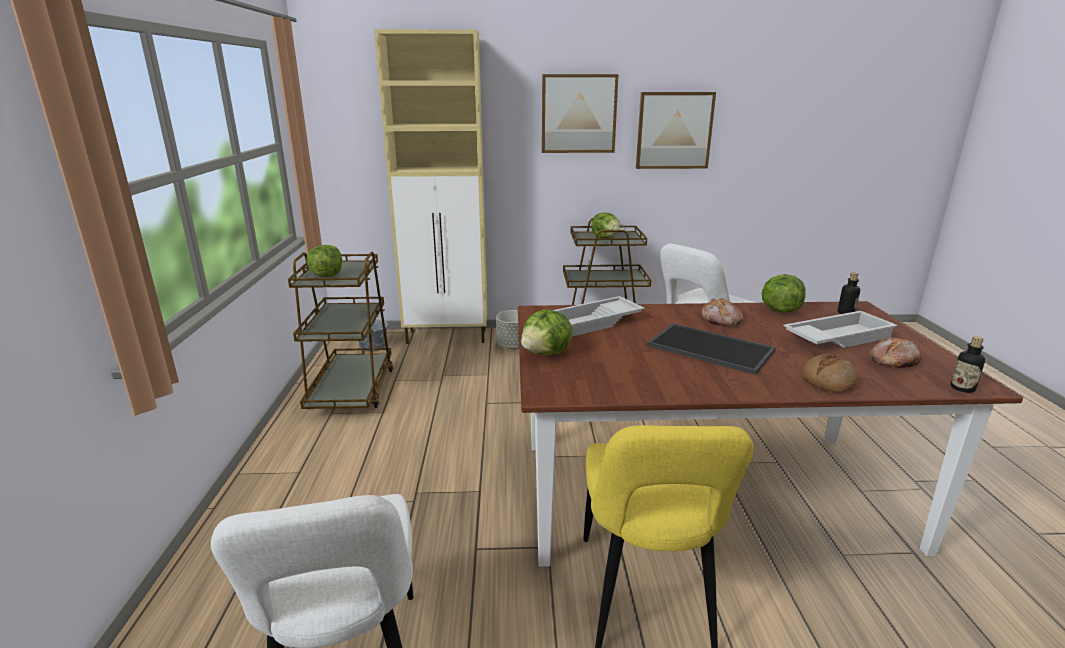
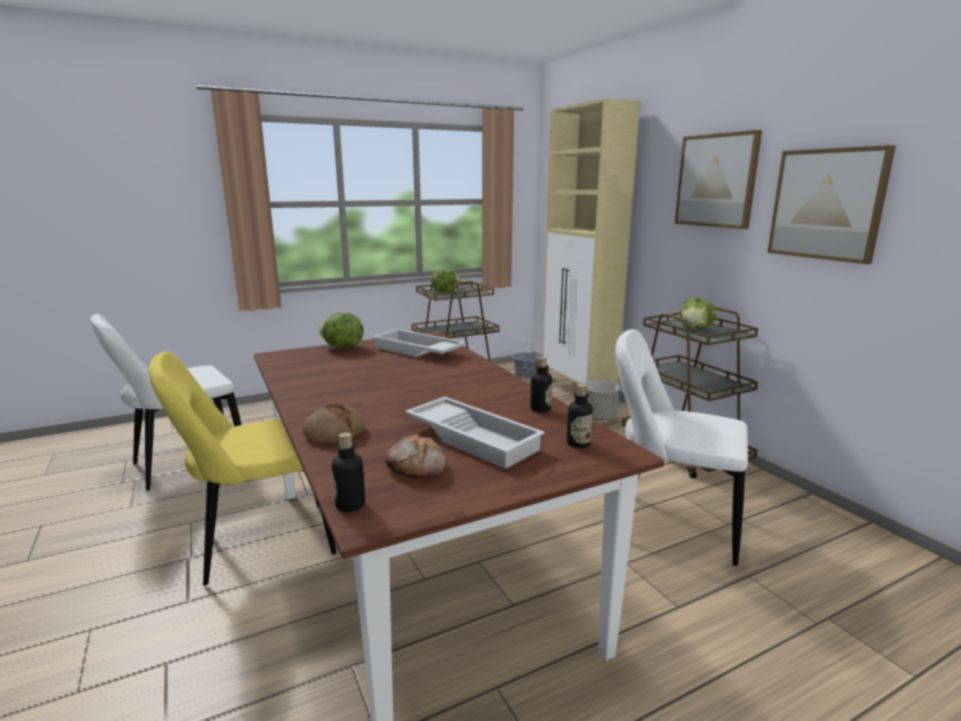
camera: 65 degrees right, 5 degrees down
tray [647,323,776,375] -> none
bread [702,298,743,326] -> none
lettuce [761,274,806,313] -> bottle [530,357,552,413]

